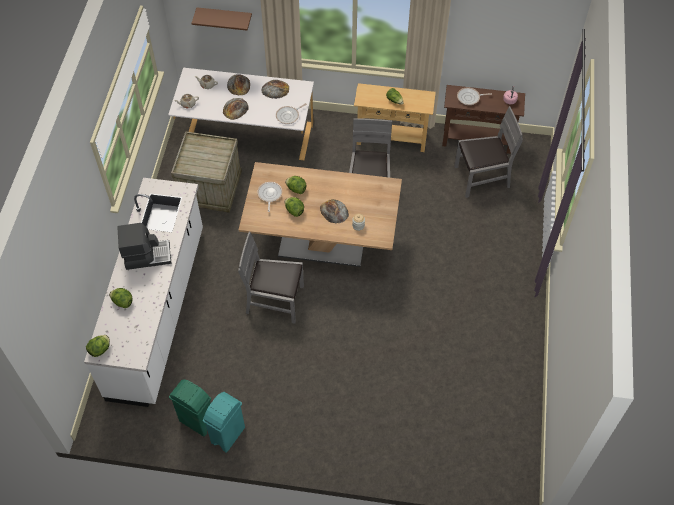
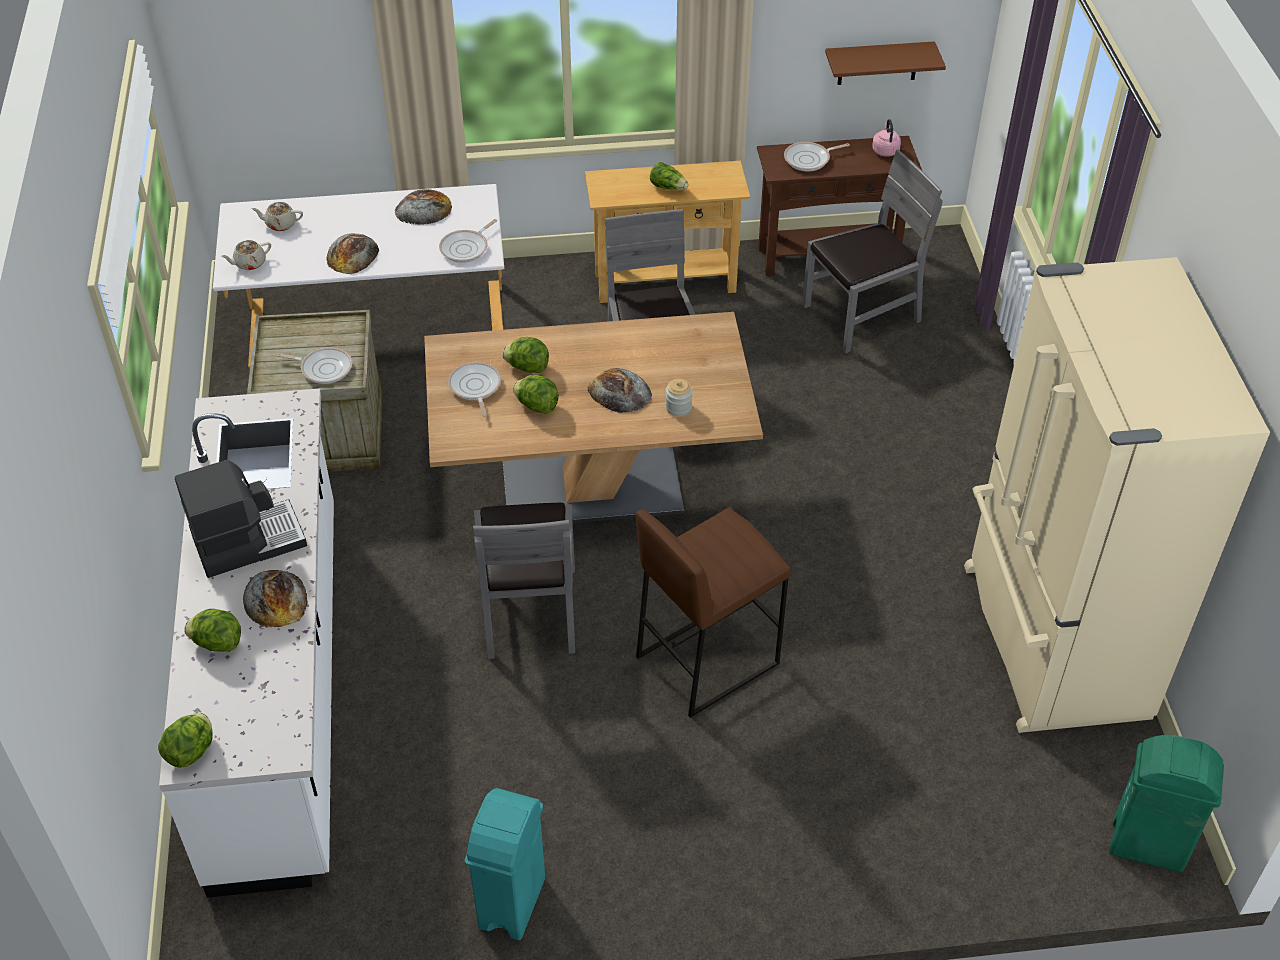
camera: 15 degrees left, 10 degrees down
green trash can [169,380,211,437] -> green trash can moved to [1109,734,1224,872]
brown shelf [191,7,252,31] -> brown shelf moved to [825,41,946,85]
bread [227,74,250,95] -> bread moved to [243,570,307,628]
grey chair [238,232,304,324] -> grey chair turned 90 degrees counterclockwise [473,503,575,659]
none -> frying pan [277,347,352,384]
none -> brown stool [636,507,791,718]
none -> beige fridge [964,257,1270,733]

